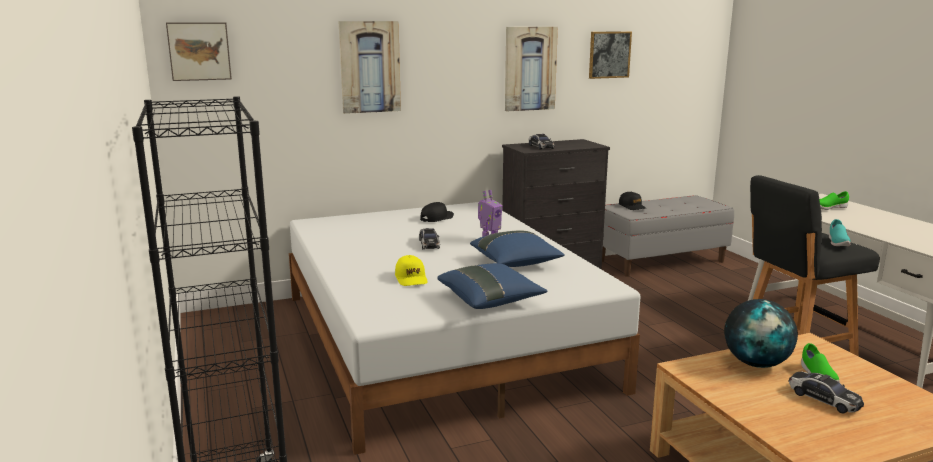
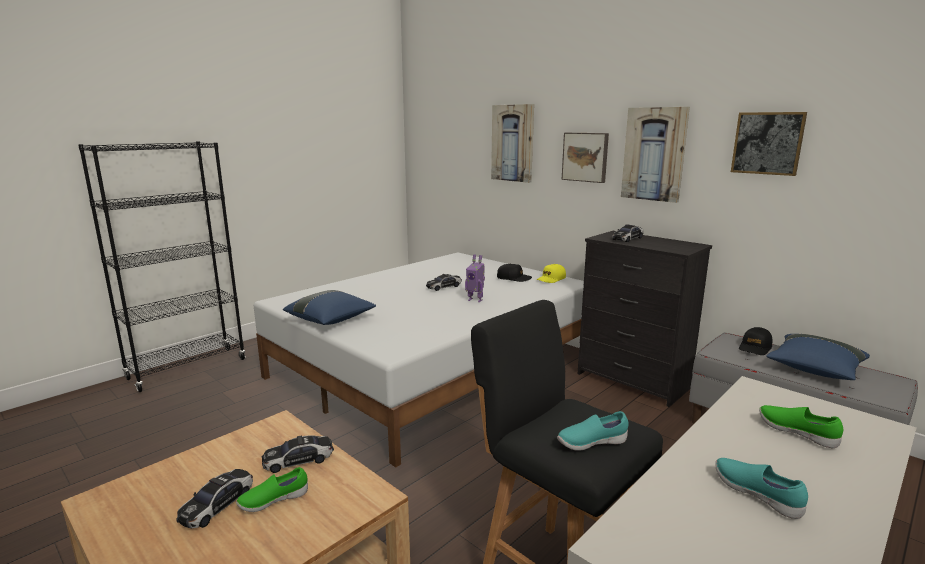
camera: 65 degrees right, 0 degrees up
picture [166,22,232,81] -> picture moved to [562,133,609,183]
yellow cap [395,255,427,286] -> yellow cap moved to [537,264,566,283]
blue pillow [470,230,565,267] -> blue pillow moved to [766,334,870,380]
globe [724,299,798,368] -> toy car [262,435,334,473]
none -> turquoise shoe [715,458,808,519]

